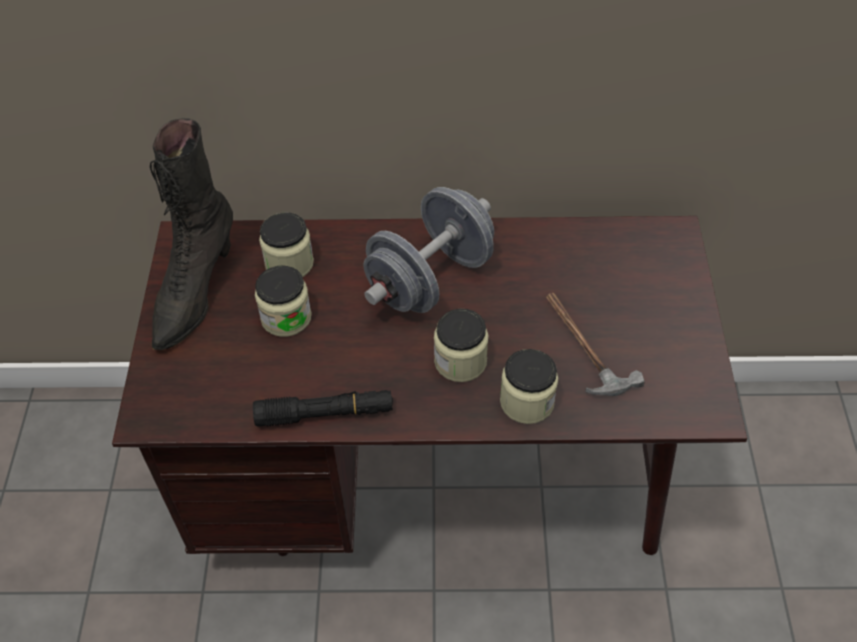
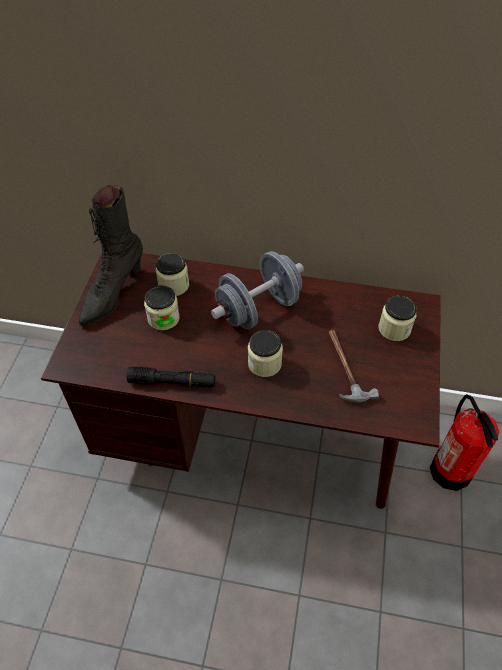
camera: 10 degrees right, 0 degrees up
jar [500,349,558,424] -> jar moved to [378,296,417,341]
none -> fire extinguisher [430,394,500,491]

